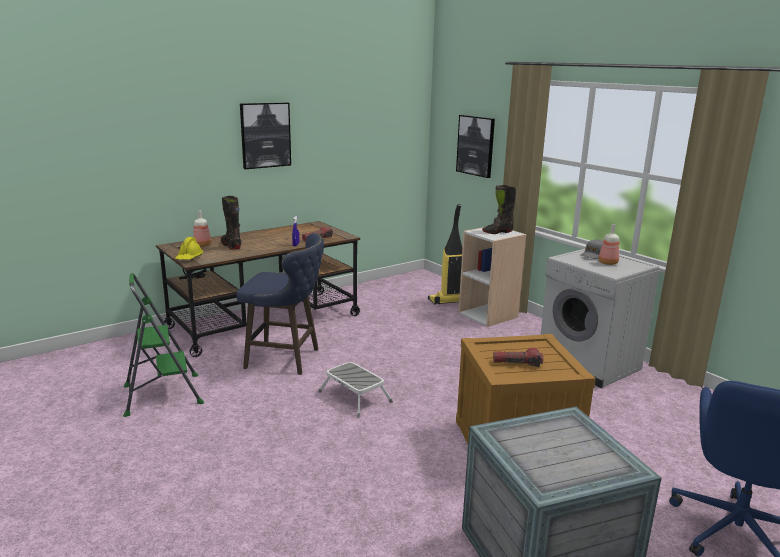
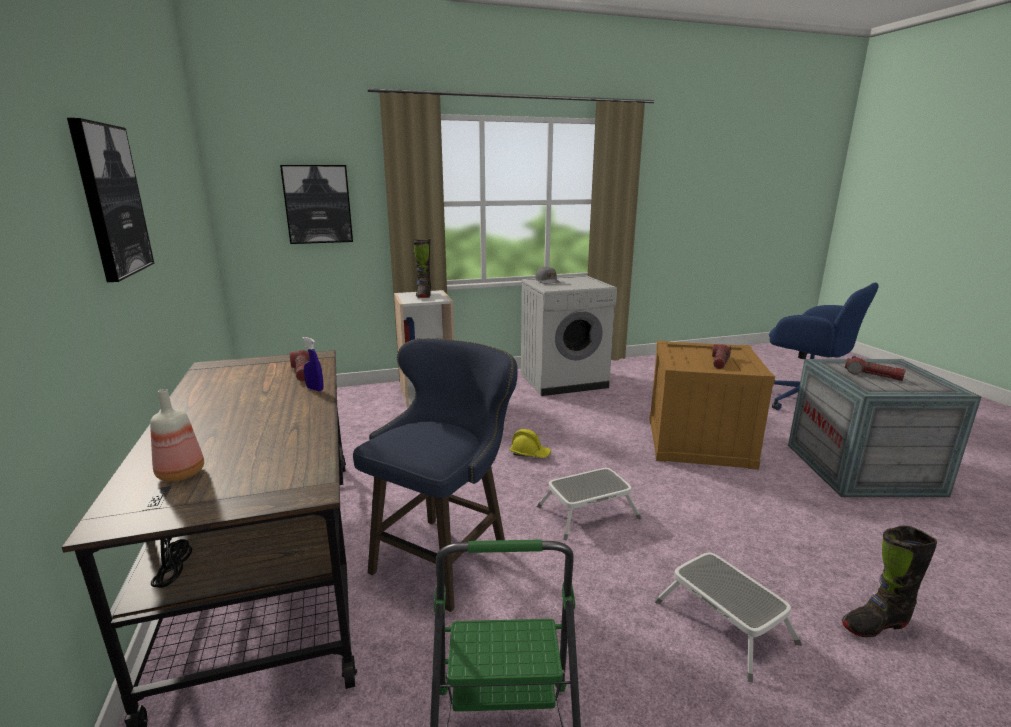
camera: 70 degrees left, 0 degrees up
yellow hard hat [175,237,203,260] -> yellow hard hat moved to [510,429,552,458]
black boot [221,196,241,250] -> black boot moved to [842,526,937,637]
vacuum cleaner [428,204,462,305] -> none
bottle [598,224,619,265] -> none
none -> grey step ladder [655,552,802,683]
none -> flashlight [845,356,906,381]

